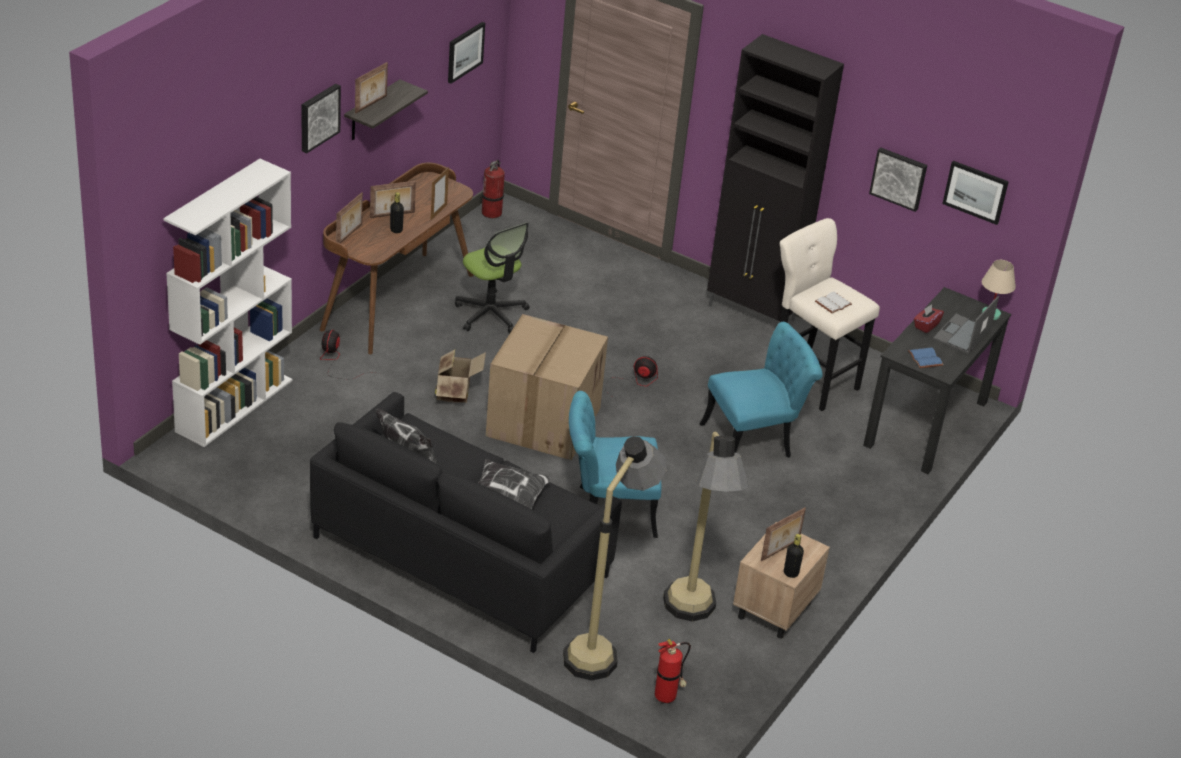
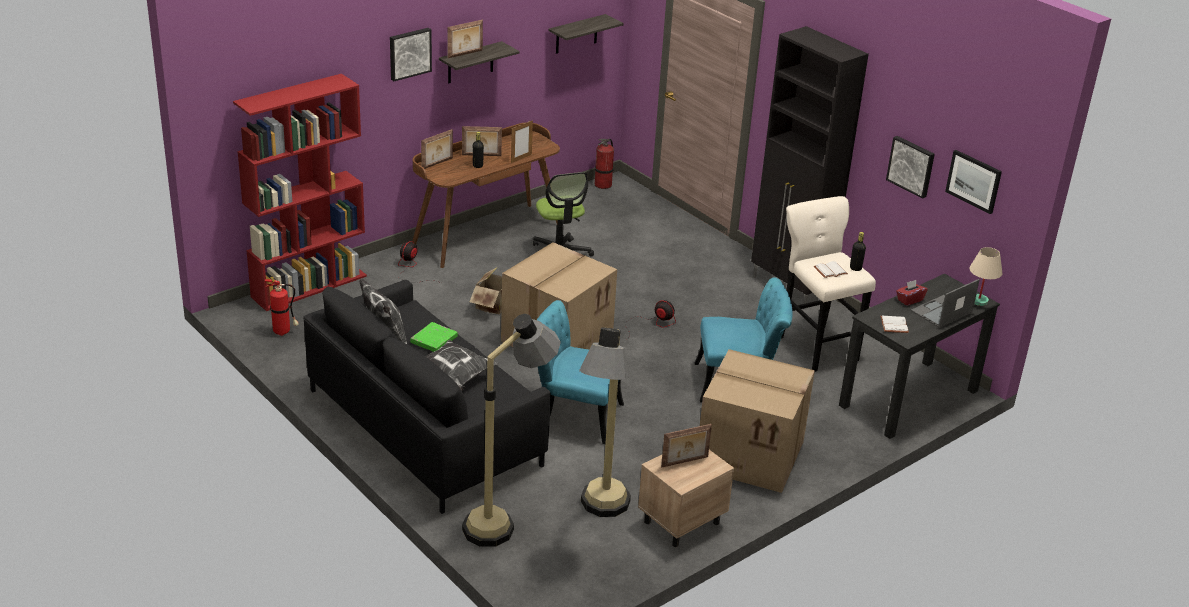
camera: 20 degrees right, 5 degrees down
white bookcase [163,159,292,447] -> red bookcase [233,74,367,311]
picture [448,22,485,84] -> shelf [548,14,624,54]
fire extinguisher [655,639,691,703] -> fire extinguisher moved to [264,277,299,336]
black bottle [784,534,804,578] -> black bottle moved to [850,232,866,271]
blue book [908,347,943,368] -> white book [880,316,909,333]
none -> green book [410,322,458,352]
none -> cardboard box [700,349,815,493]

